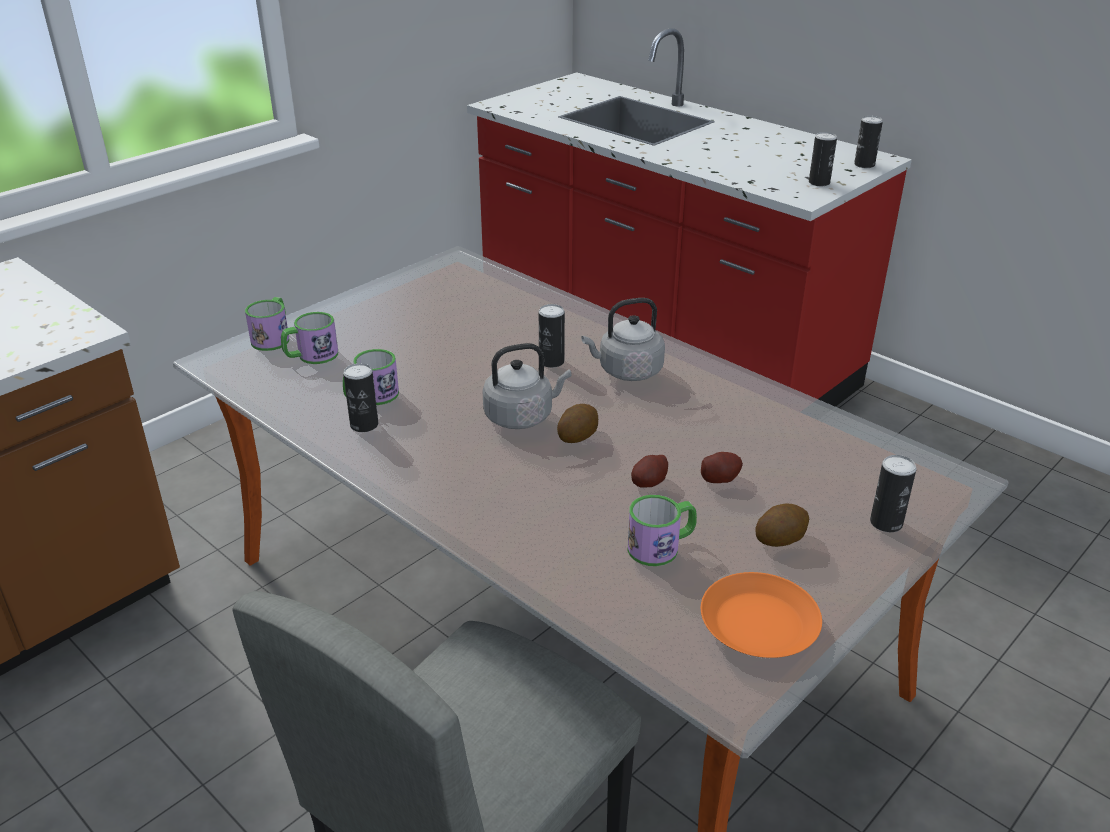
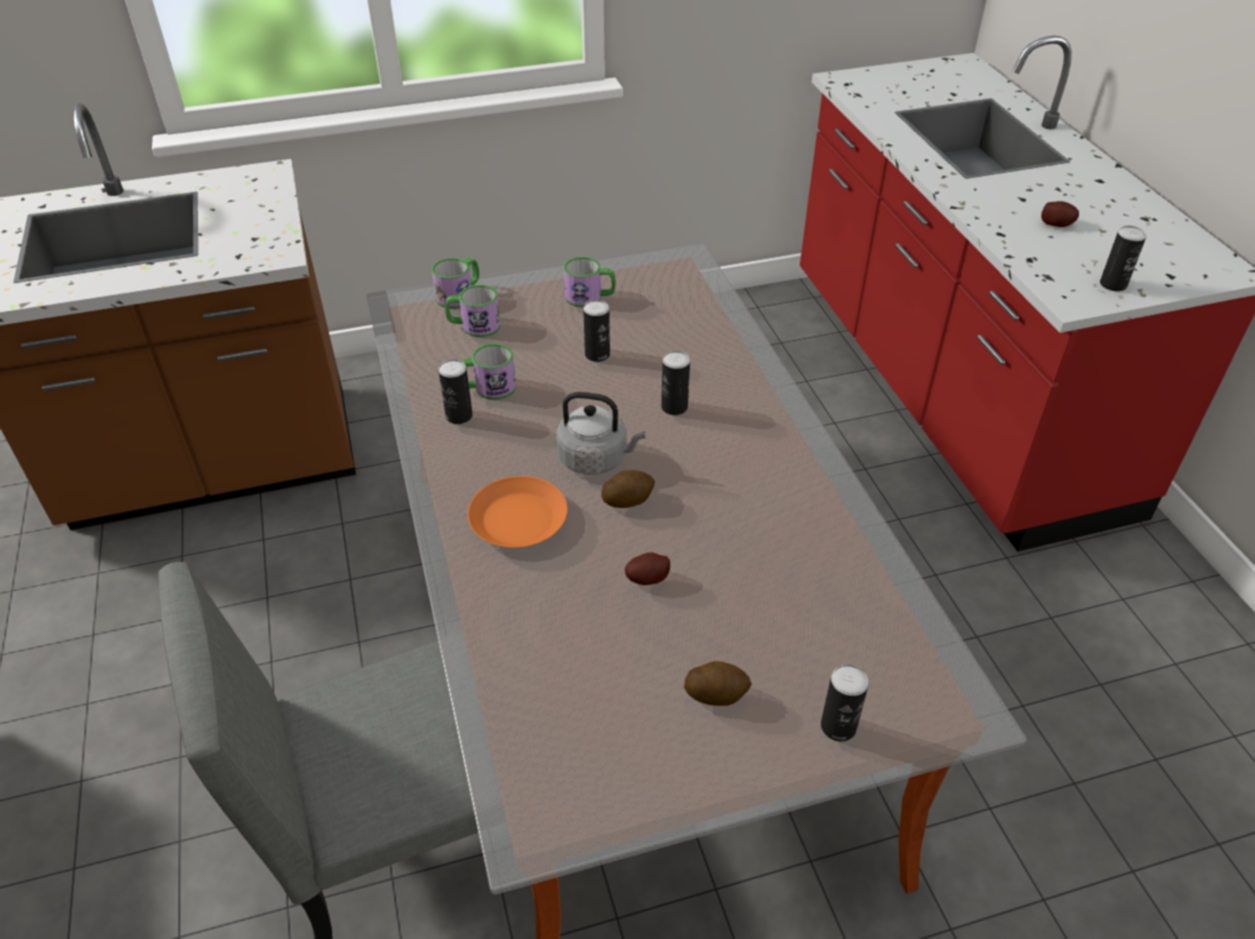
camera: 30 degrees right, 10 degrees up
grey kettle [582,298,665,381] -> none
mug [627,495,697,566] -> mug moved to [564,257,616,307]
potato [701,452,743,483] -> potato moved to [1041,201,1079,227]
orange plate [701,572,822,658] -> orange plate moved to [468,476,568,548]
can [854,116,883,168] -> can moved to [583,300,610,362]

